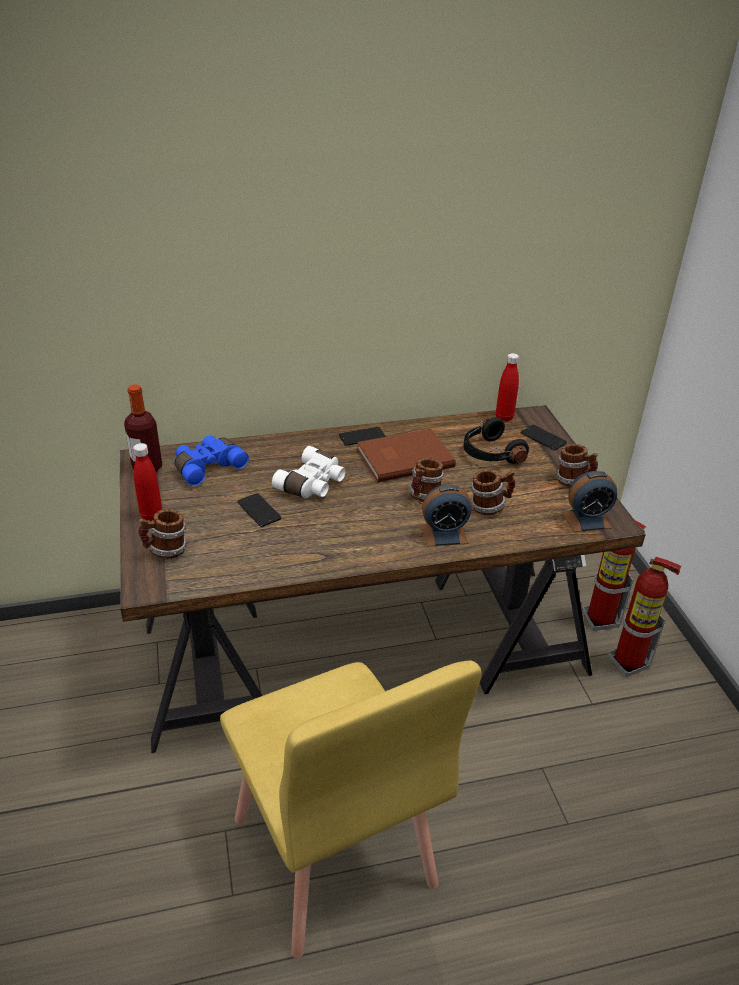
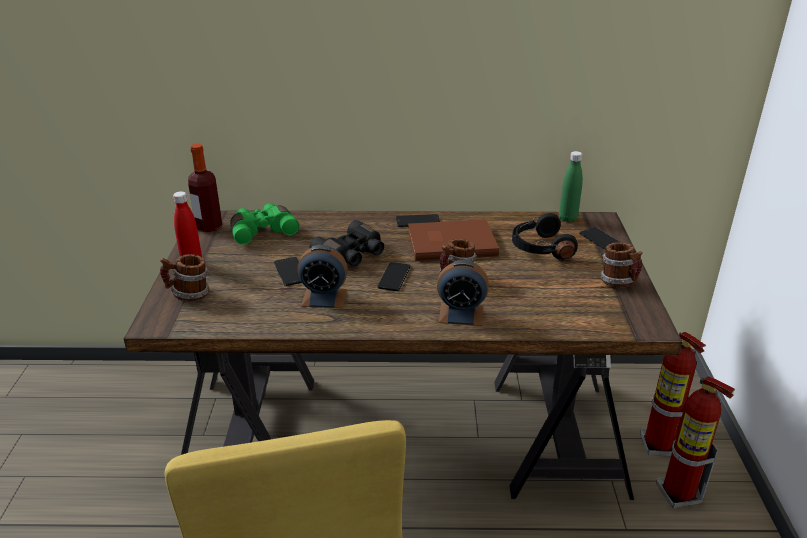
camera: 15 degrees right, 5 degrees down
blue binoculars [175,436,249,486] -> green binoculars [230,203,299,245]
white binoculars [272,446,346,498] -> black binoculars [310,220,384,267]
mug [470,469,515,515] -> none
red bottle [496,353,519,422] -> green bottle [559,151,583,222]
alarm clock [562,471,617,532] -> alarm clock moved to [297,245,348,308]
none -> phone [377,262,411,291]

